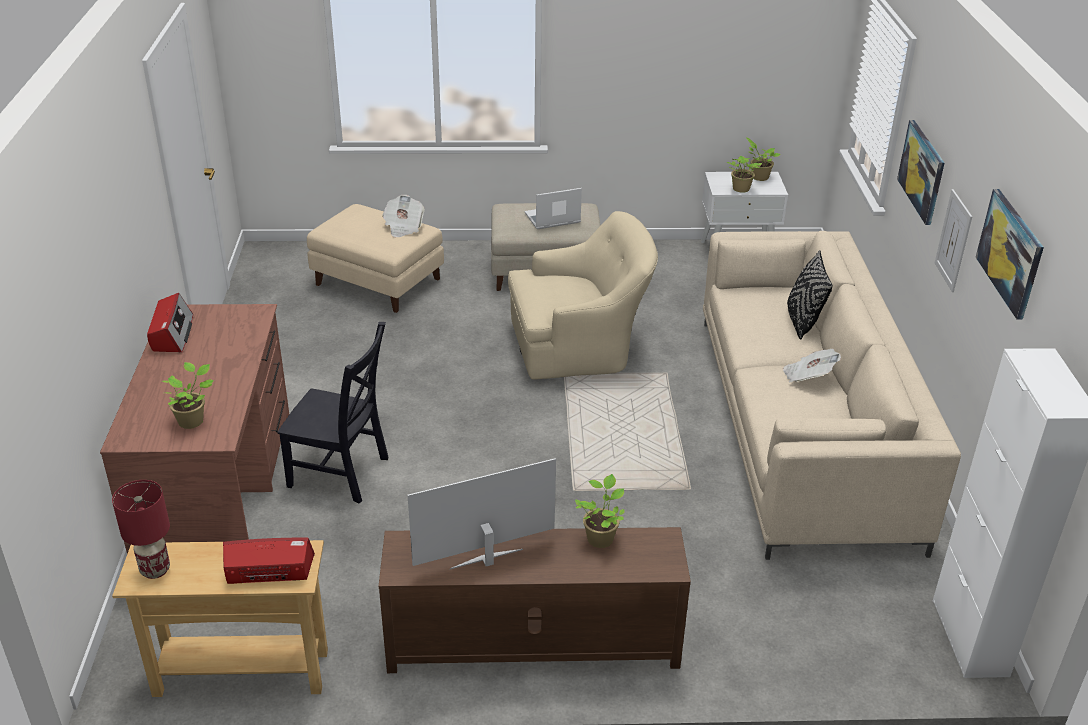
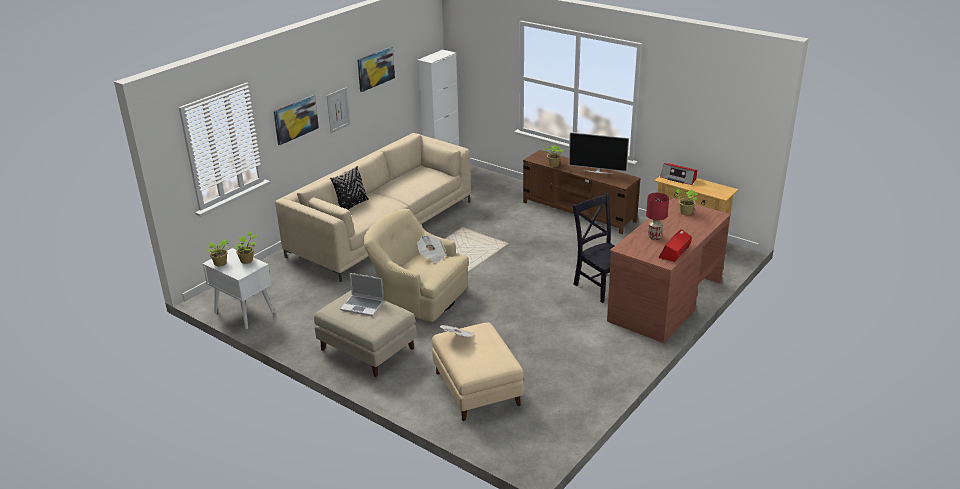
camera: 140 degrees left, 5 degrees down
red table lamp [112,480,170,579] -> red table lamp moved to [646,193,669,240]
newspaper [783,349,841,383] -> newspaper moved to [417,235,447,263]

